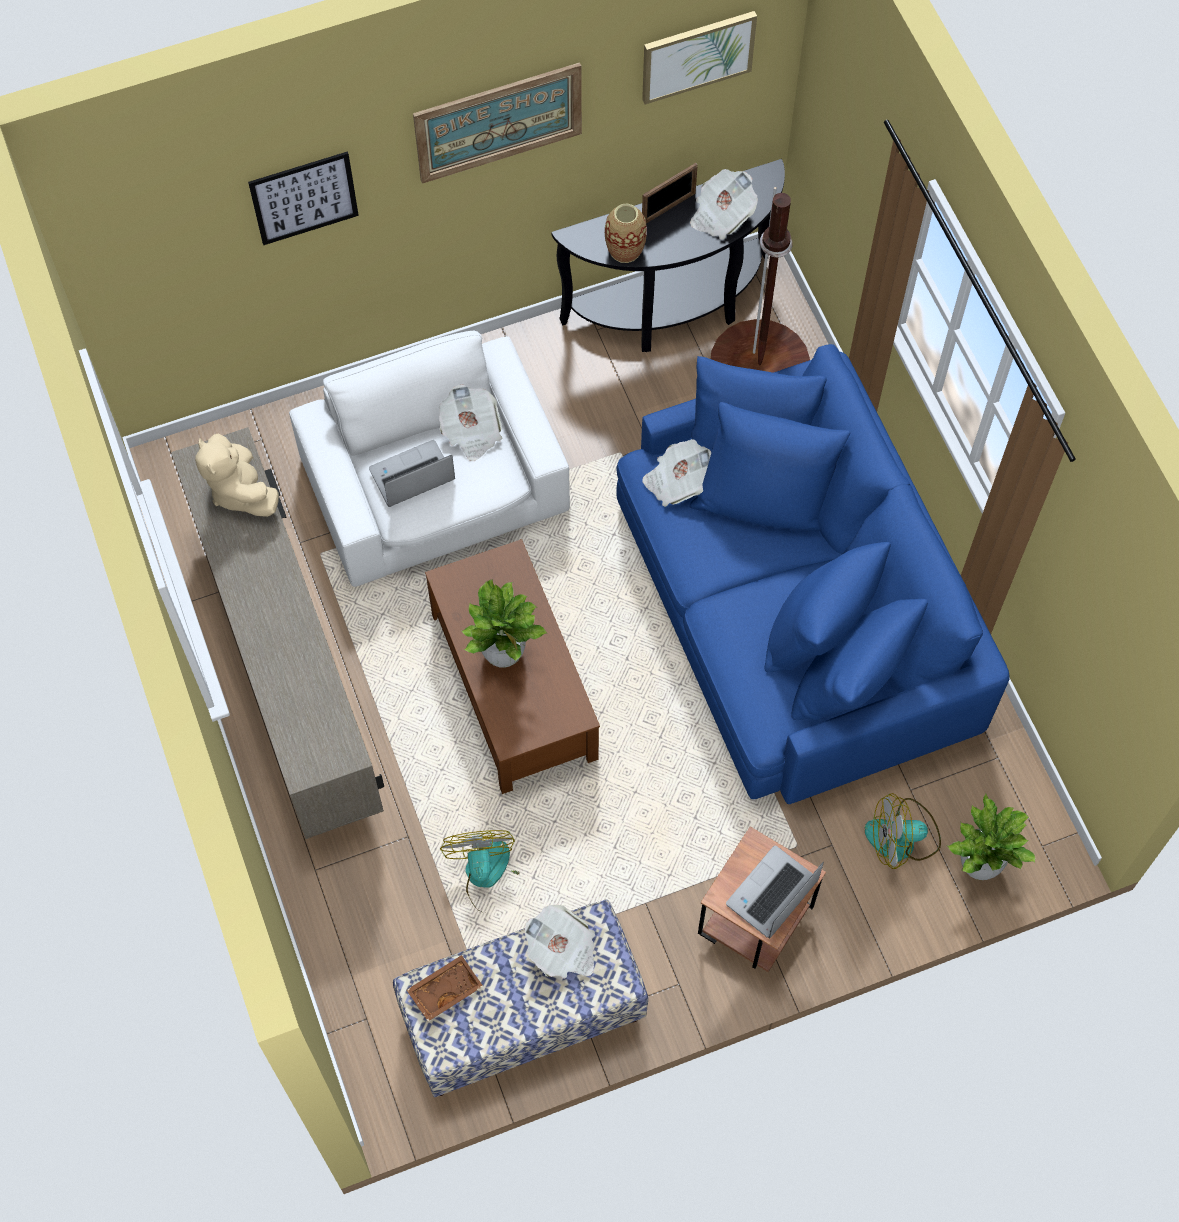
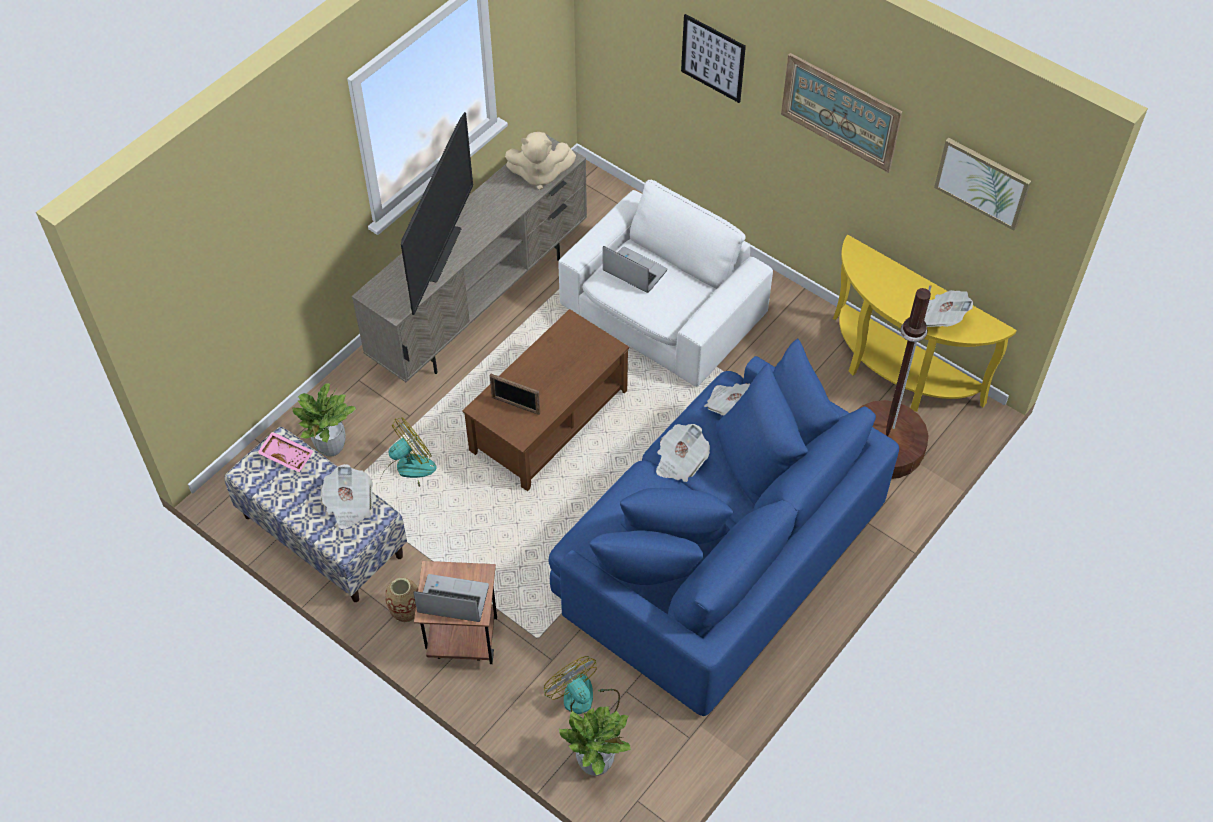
camera: 60 degrees right, 10 degrees down
beige plush toy [195,434,279,517] -> beige plush toy turned 120 degrees counterclockwise [505,132,576,190]
brown tray [407,955,483,1021] -> pink tray [257,432,313,473]
newspaper [439,384,502,461] -> newspaper moved to [656,424,710,482]
potted plant [462,580,547,668] -> potted plant moved to [292,383,356,457]
black console table [551,159,785,352] -> yellow console table [833,235,1017,412]
vase [605,204,647,263] -> vase moved to [385,578,418,623]
picture frame [642,163,698,223] -> picture frame moved to [490,373,540,415]
none -> television [401,112,473,315]

